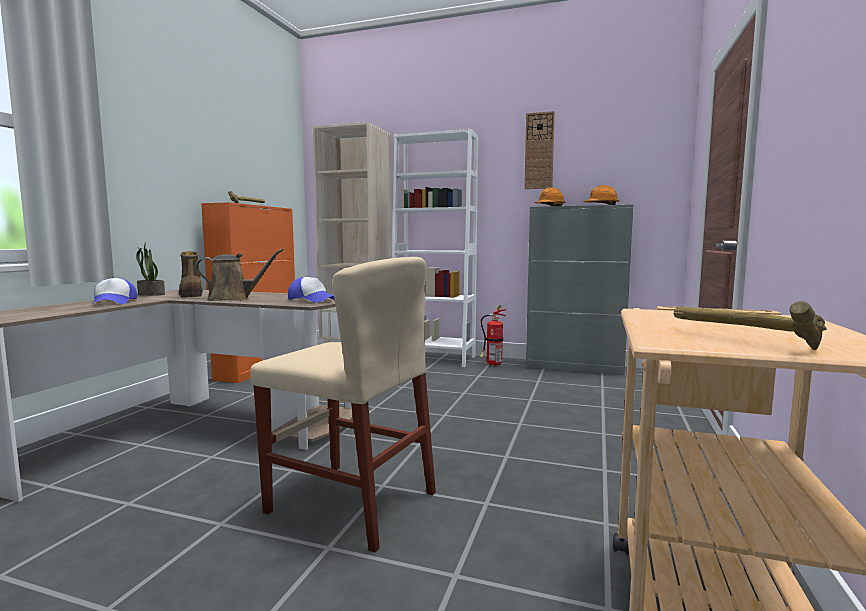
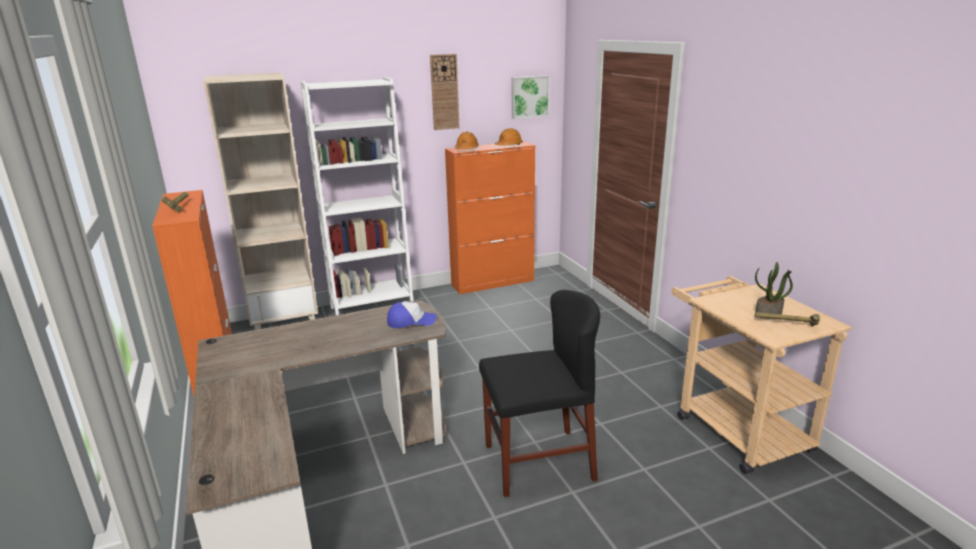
camera: 40 degrees left, 15 degrees up
cap [92,278,137,305] -> none
potted plant [136,242,165,296] -> potted plant moved to [755,262,793,319]
boot [179,251,203,298] -> none
brown watering can [195,249,283,301] -> none
beige chair [250,257,436,552] -> black chair [479,290,600,497]
fire extinguisher [479,305,507,366] -> none
grey cabinet [526,205,633,375] -> orange cabinet [445,141,535,294]
none -> picture [512,75,550,119]

